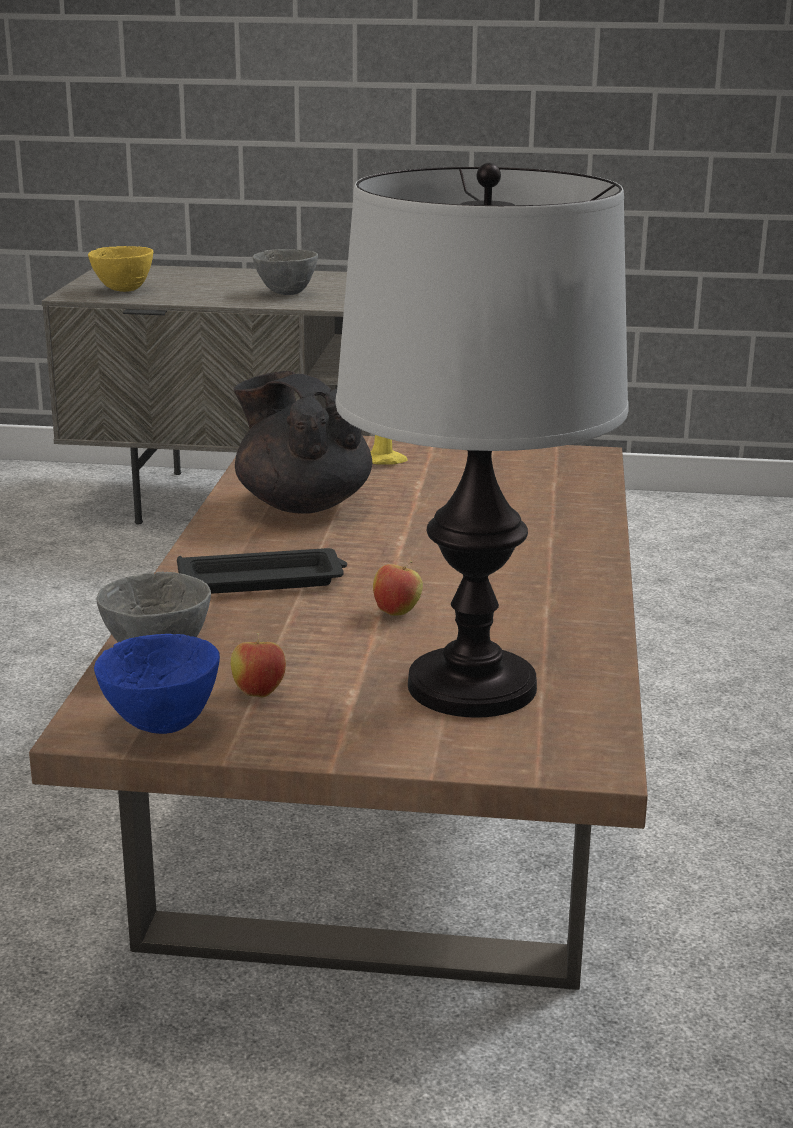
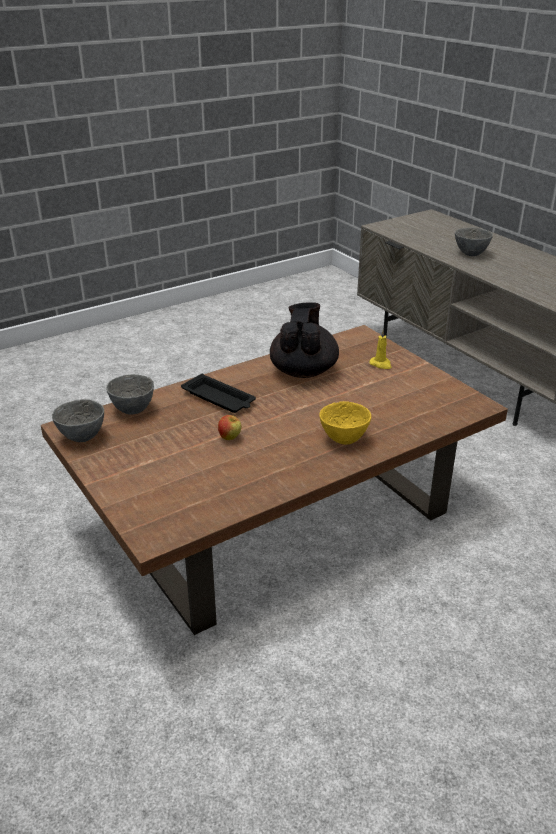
camera: 50 degrees right, 10 degrees up
yellow bowl [88,246,153,292] -> yellow bowl moved to [319,401,371,445]
blue bowl [94,634,220,734] -> grey bowl [52,399,104,442]
apple [231,633,286,698] -> none
table lamp [335,163,629,718] -> none

